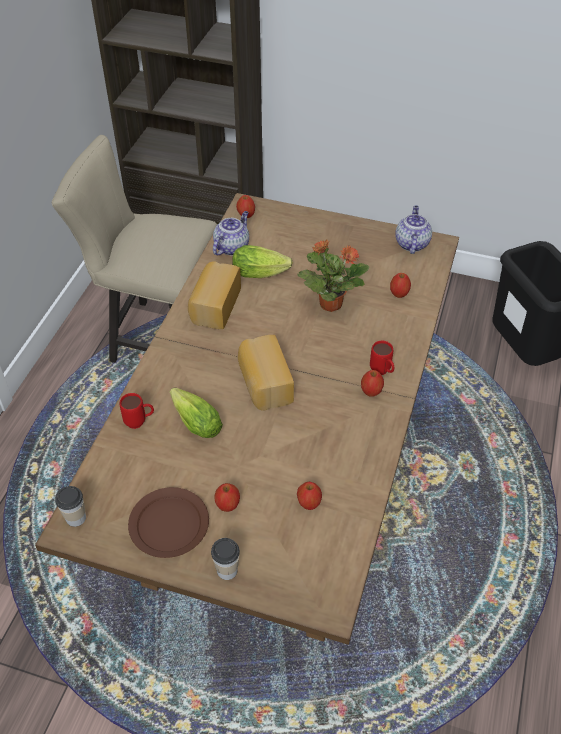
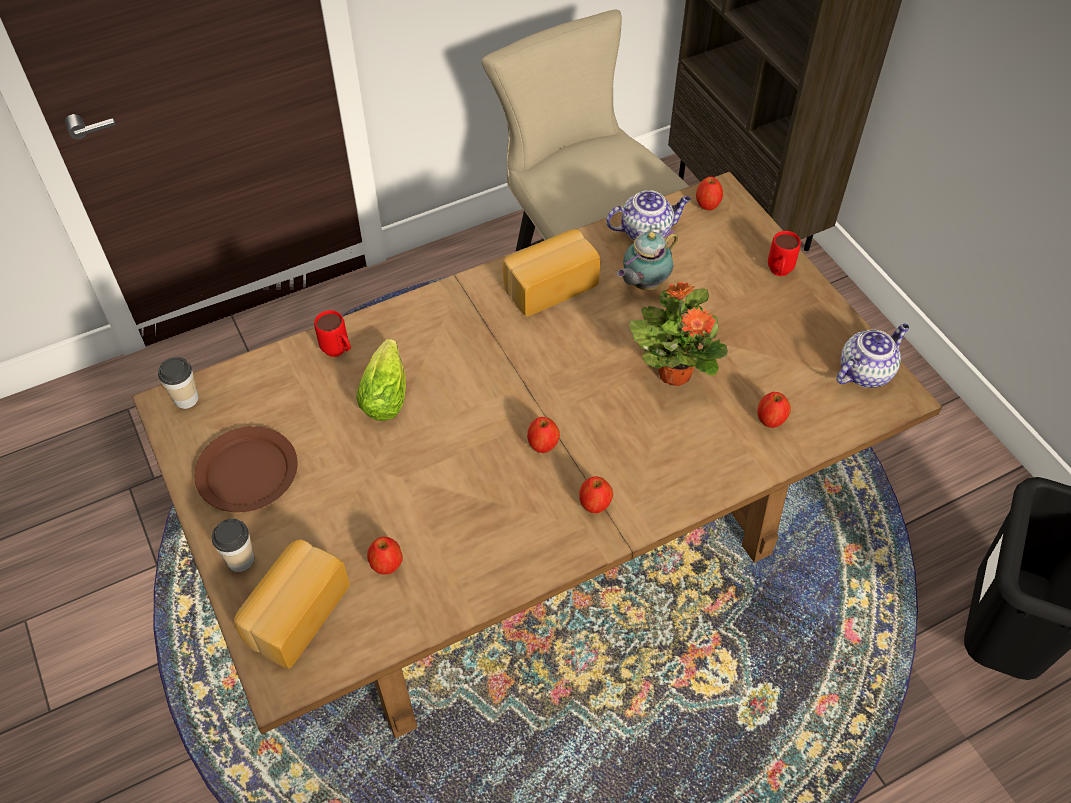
camera: 45 degrees right, 5 degrees up
apple [214,483,240,512] -> apple moved to [527,417,560,453]
lettuce [232,245,293,278] -> teapot [617,229,678,290]
bread [238,335,294,410] -> bread moved to [234,540,350,669]
red mug [370,341,394,375] -> red mug moved to [768,231,801,276]

